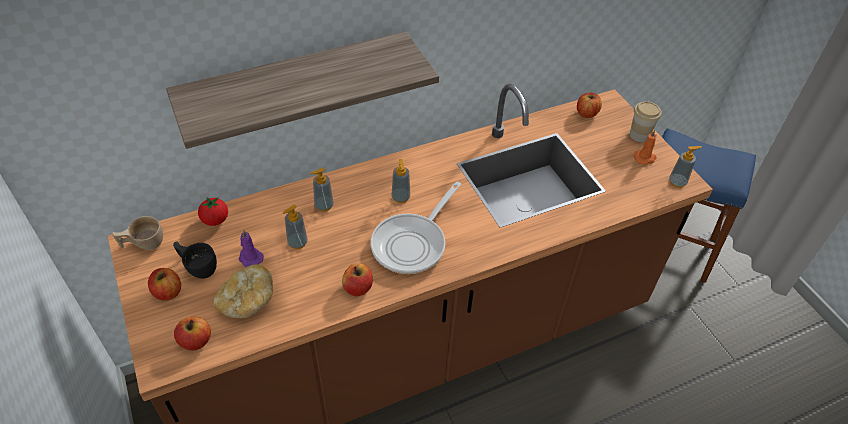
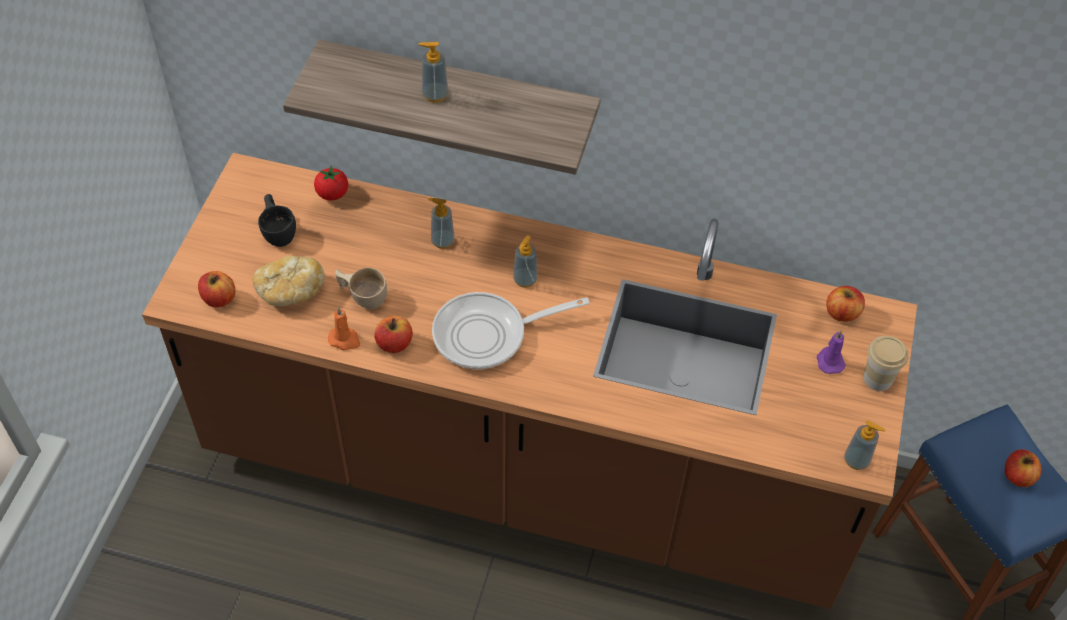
camera: 40 degrees right, 5 degrees up
beige cup [112,216,163,250] -> beige cup moved to [335,268,387,309]
apple [148,268,181,301] -> apple moved to [1005,449,1041,487]
purple candle [238,230,264,267] -> purple candle moved to [817,331,846,374]
soap dispenser [282,205,308,249] -> soap dispenser moved to [419,42,448,103]
orange candle [633,130,657,165] -> orange candle moved to [328,307,360,350]

